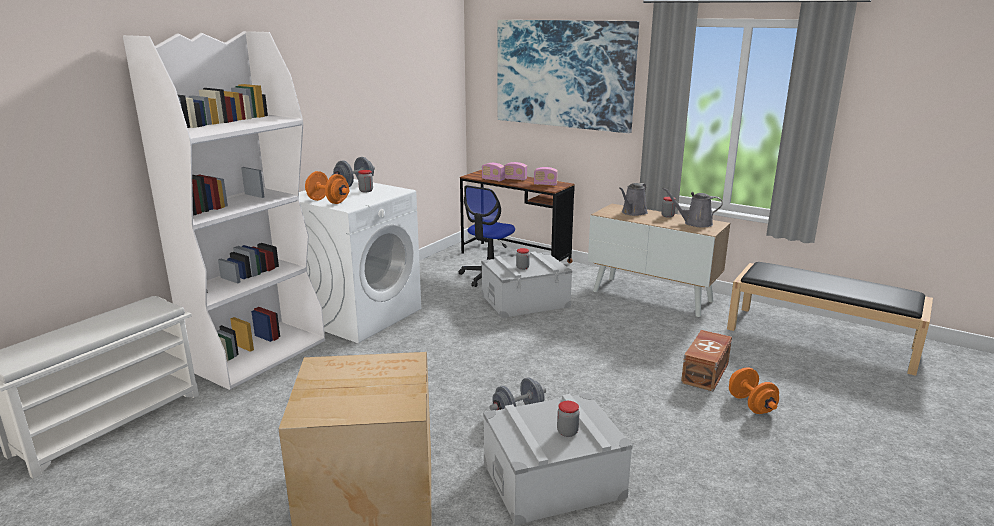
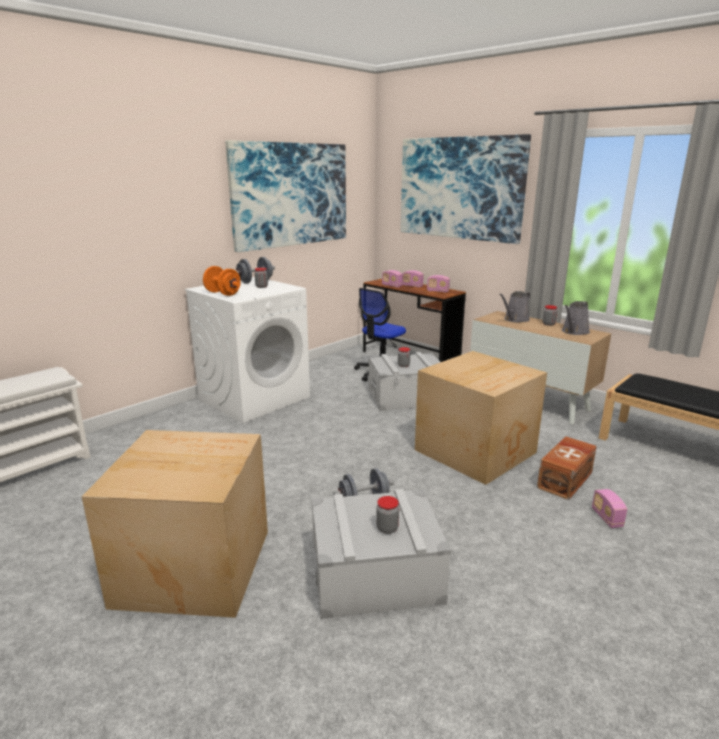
camera: 10 degrees right, 0 degrees up
white bookcase [123,31,325,390] -> none
grey watering can [662,187,723,227] -> grey watering can turned 75 degrees counterclockwise [562,301,590,335]
orange dumbbell [729,367,779,414] -> radio [592,489,627,528]
none -> picture [225,140,346,252]
none -> cardboard box [415,351,547,485]

